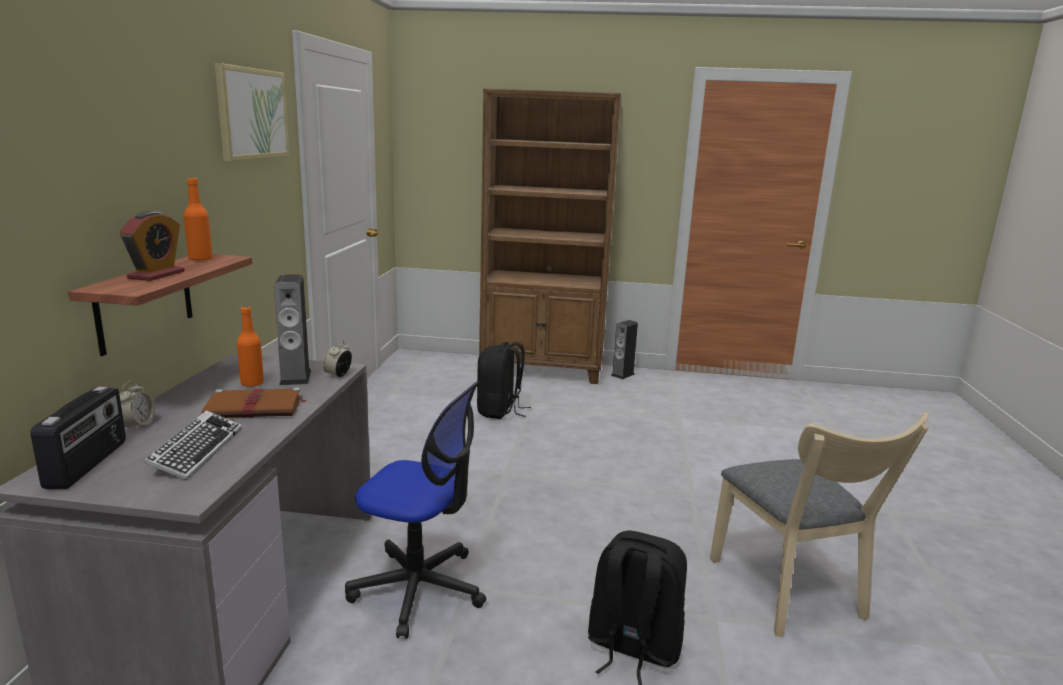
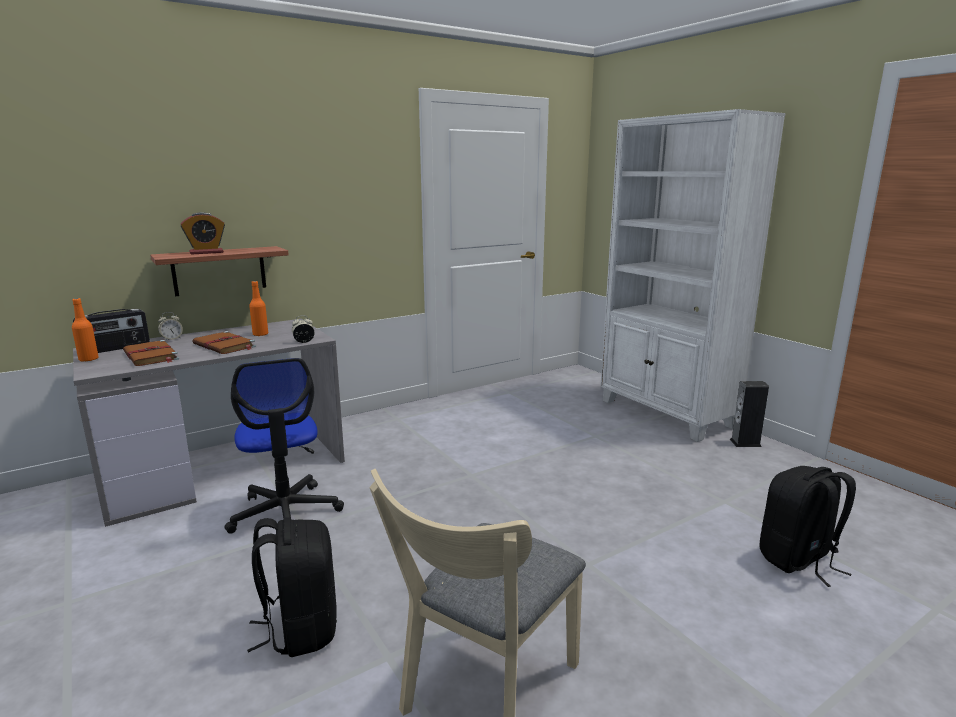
camera: 50 degrees right, 0 degrees up
keyboard [143,410,242,480] -> brown book [123,340,179,366]
orange bottle [184,178,213,261] -> orange bottle moved to [72,298,99,362]
picture [215,63,289,161] -> none
speaker [274,274,311,385] -> none
black backpack [477,342,531,419] -> black backpack moved to [760,466,856,587]
brown bookcase [479,89,622,384] -> white bookcase [600,109,786,442]

